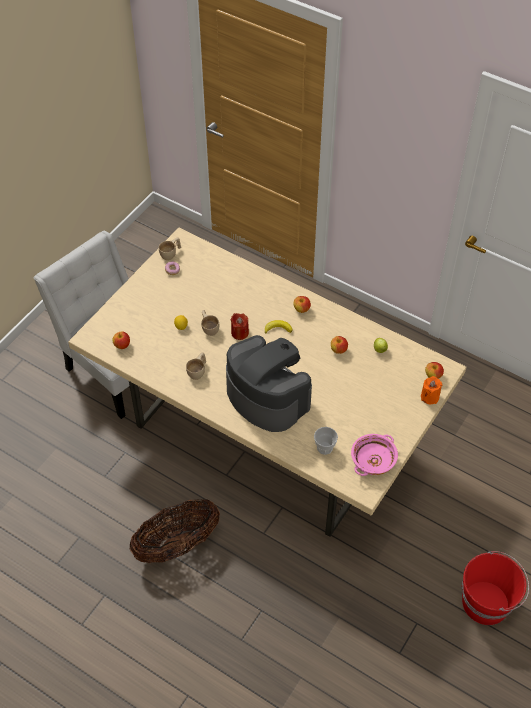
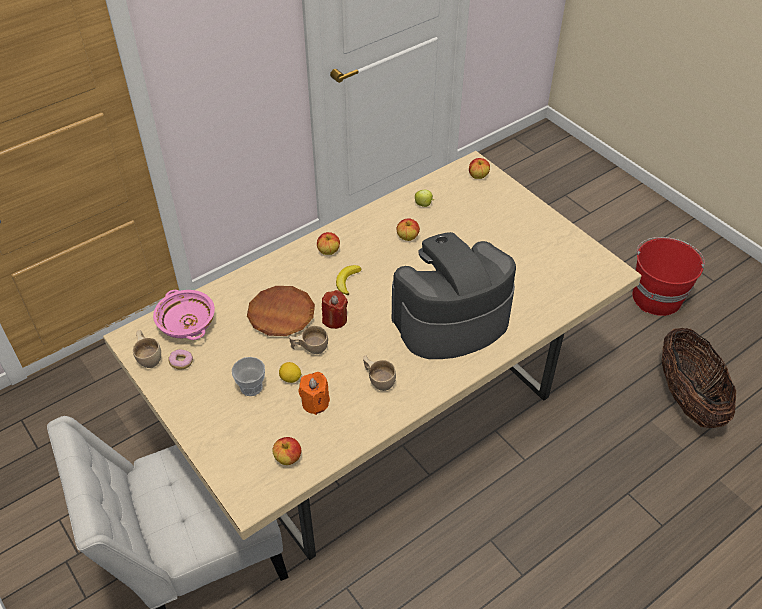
camera: 70 degrees left, 5 degrees down
basket [130,499,220,563] -> basket moved to [662,328,736,428]
cup [314,427,338,455] -> cup moved to [232,357,265,396]
pink bowl [351,434,398,476] -> pink bowl moved to [153,290,215,340]
orange candle [421,376,442,404] -> orange candle moved to [298,372,330,415]
none -> brown plate [247,286,315,336]

